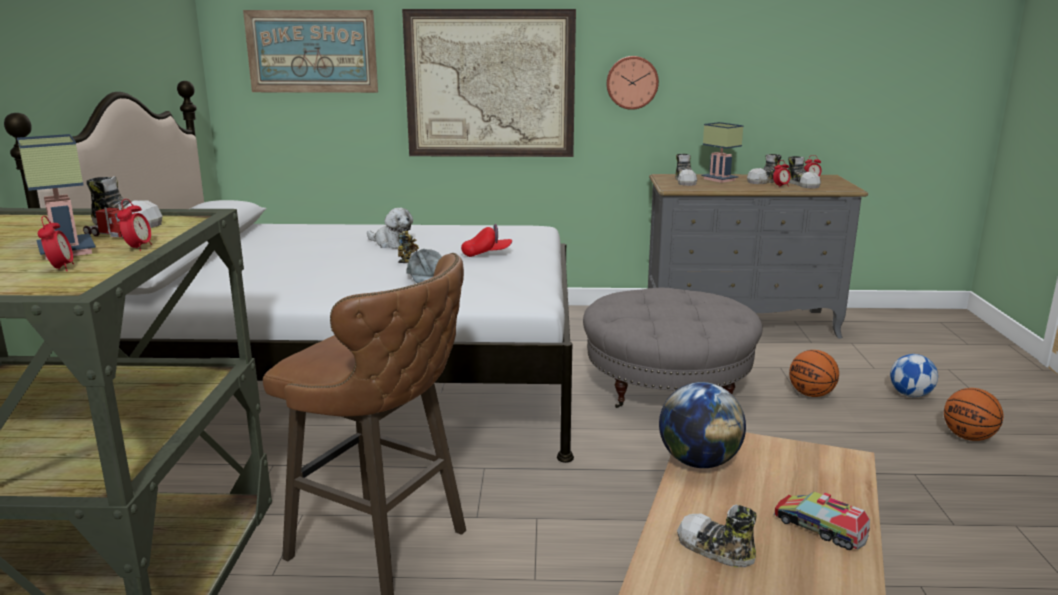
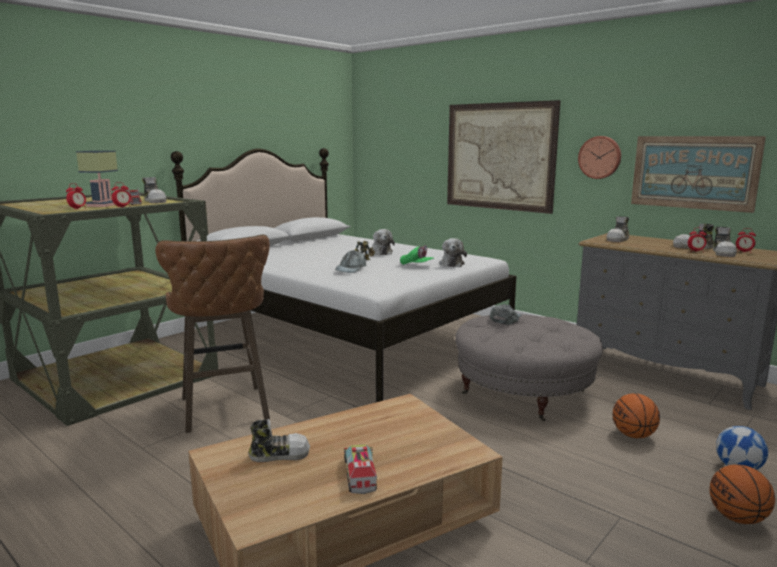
camera: 40 degrees right, 5 degrees down
picture [243,10,378,93] -> picture moved to [631,136,766,213]
red cap [461,224,512,257] -> green cap [400,245,434,265]
globe [659,382,746,468] -> none
shoe [677,504,757,568] -> shoe turned 90 degrees clockwise [248,419,310,462]
table lamp [701,122,744,183] -> none
none -> plush toy [439,238,467,267]
none -> grey cap [490,304,522,325]

